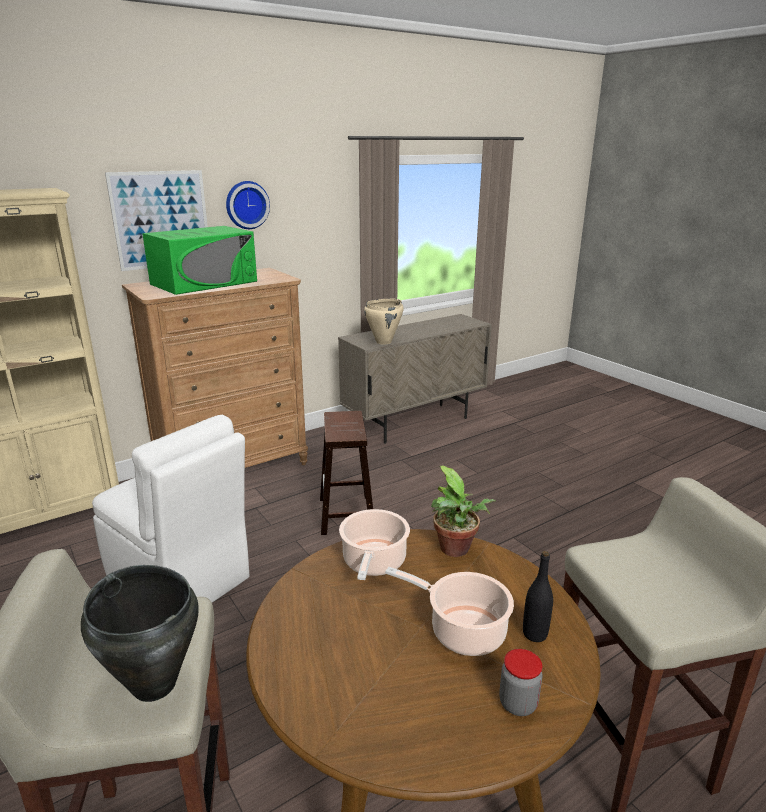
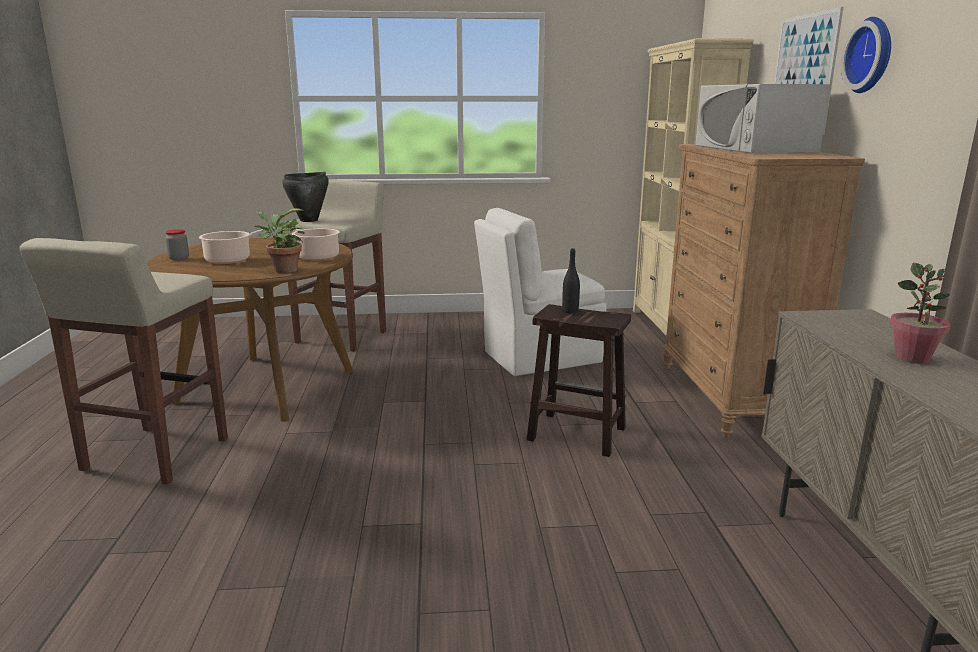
camera: 120 degrees right, 5 degrees down
green microwave [142,226,257,295] -> white microwave [695,84,830,154]
beige cooking pot [364,298,404,344] -> none
black bottle [523,551,553,642] -> black bottle moved to [562,248,580,314]
none -> potted plant [890,263,951,364]

